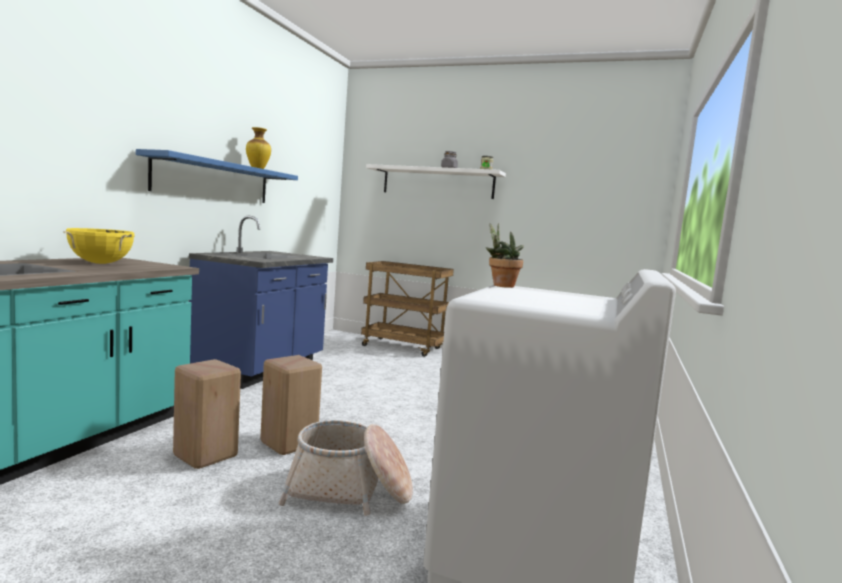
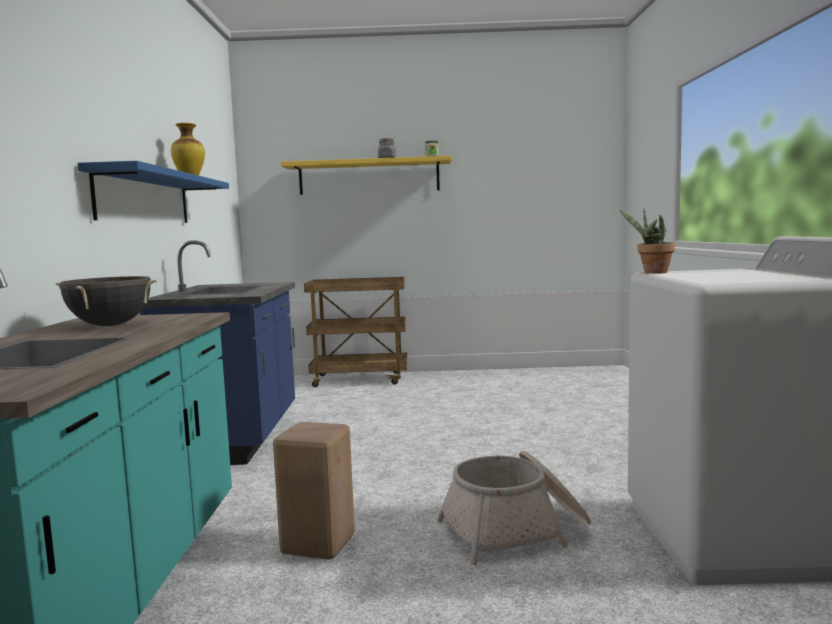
camera: 20 degrees left, 0 degrees up
yellow cooking pot [64,228,135,264] -> black cooking pot [56,276,157,326]
beige stool [260,355,322,455] -> none
white shelf [366,164,506,199] -> yellow shelf [281,156,452,195]

